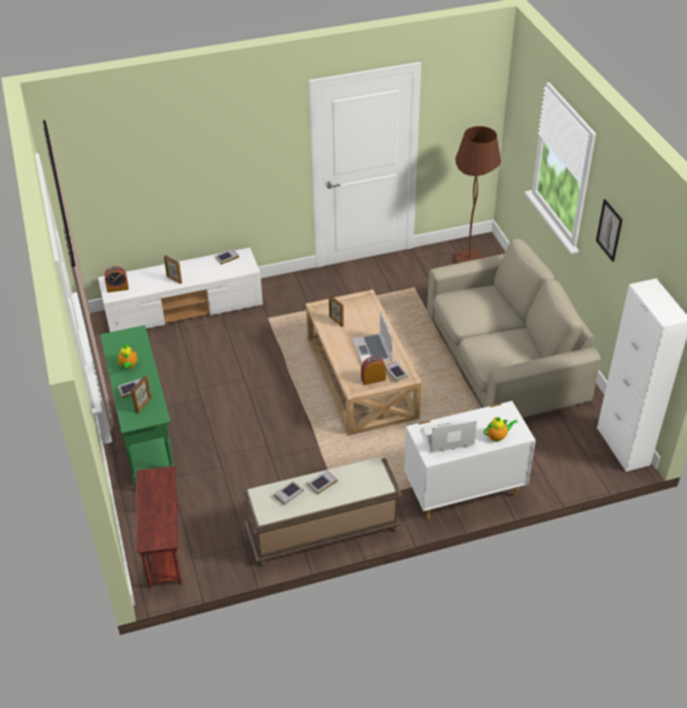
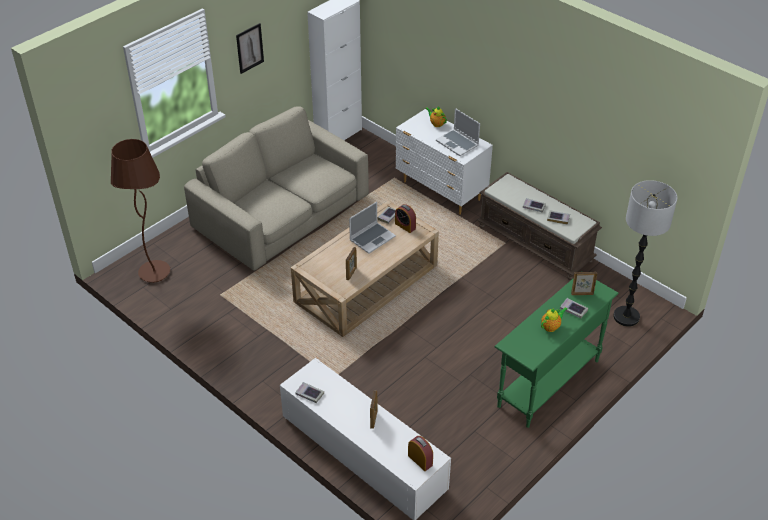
camera: 120 degrees left, 0 degrees up
brown side table [136,466,182,588] -> floor lamp [613,180,677,327]

